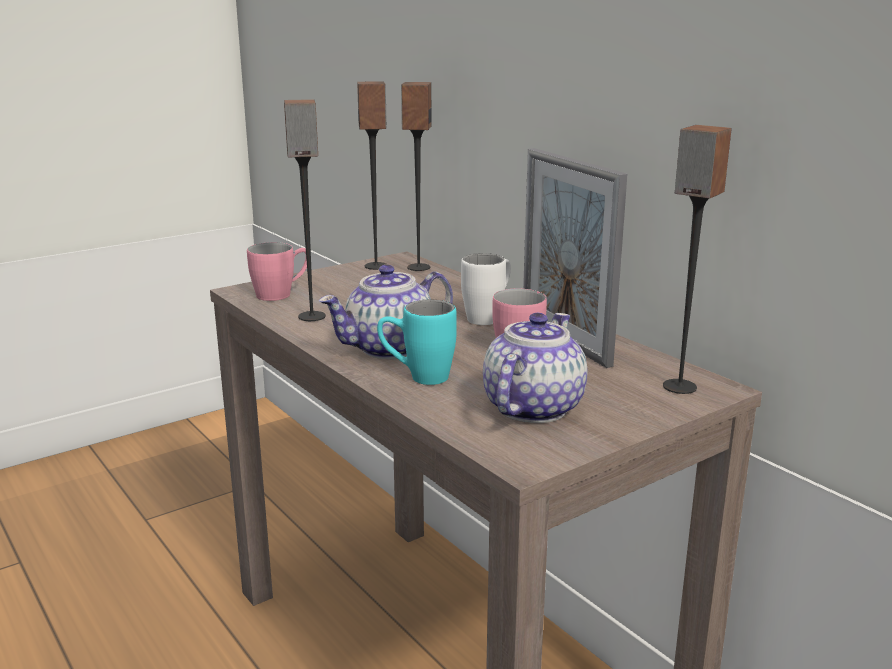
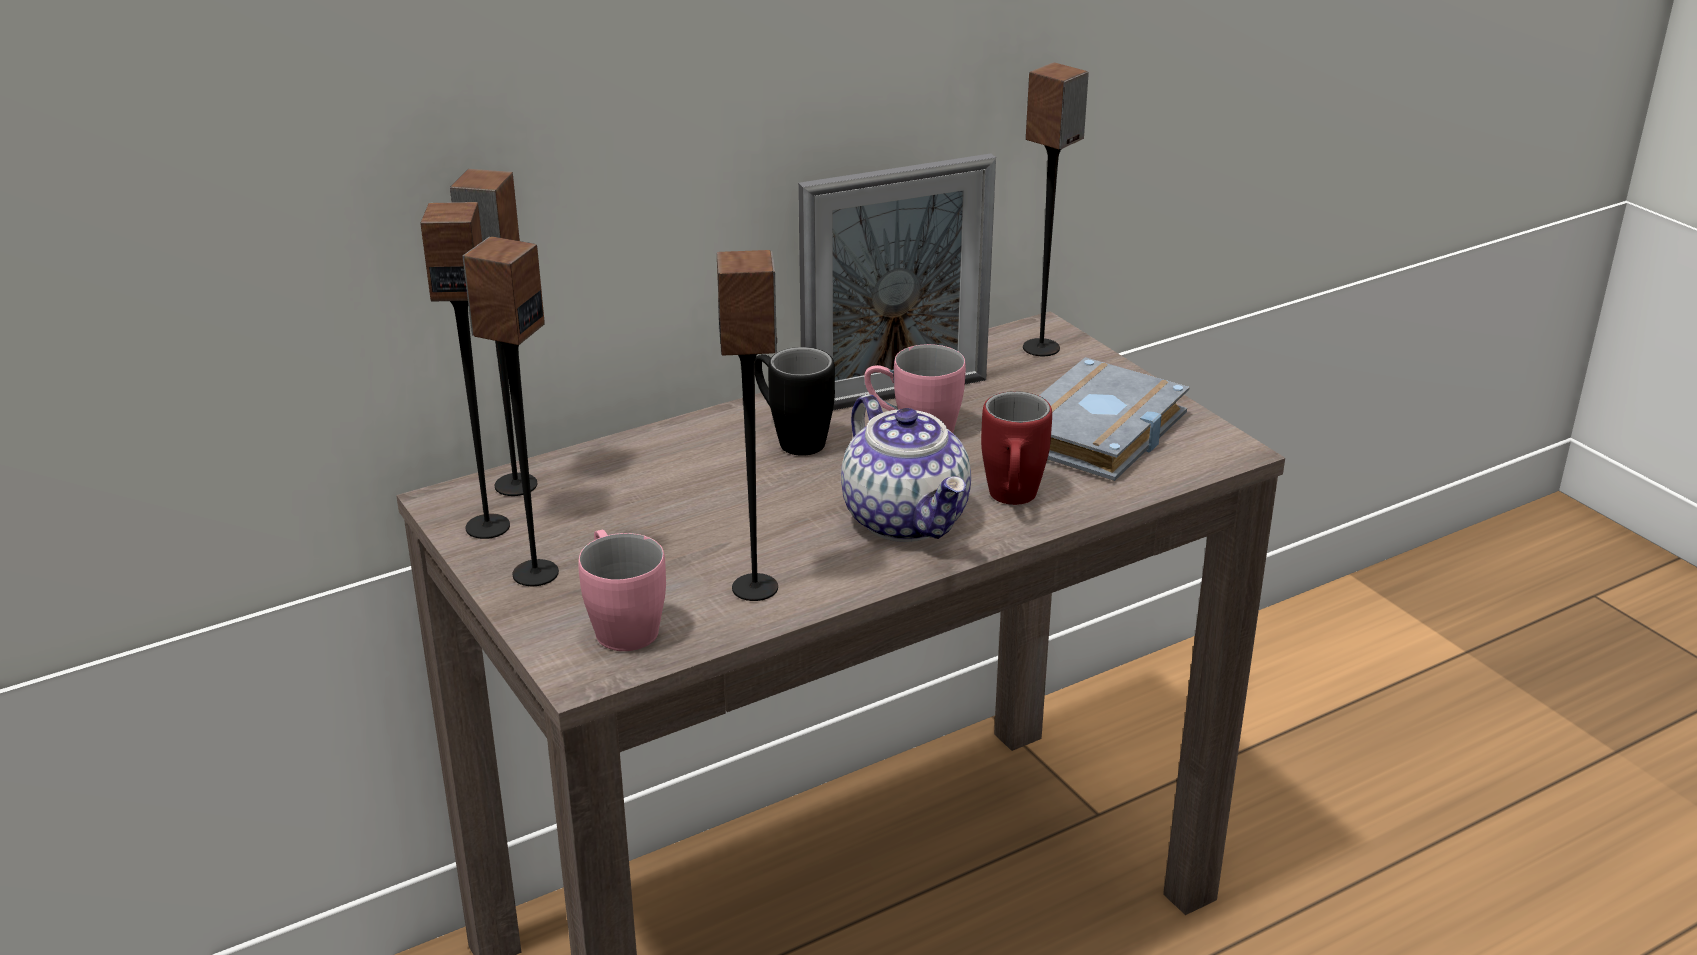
camera: 85 degrees left, 10 degrees up
turquoise mug [377,300,457,385] -> red mug [981,391,1052,505]
white mug [461,253,511,325] -> black mug [755,347,835,456]
teapot [483,313,587,423] -> grey book [1039,357,1190,481]
none -> speaker [462,236,559,586]

